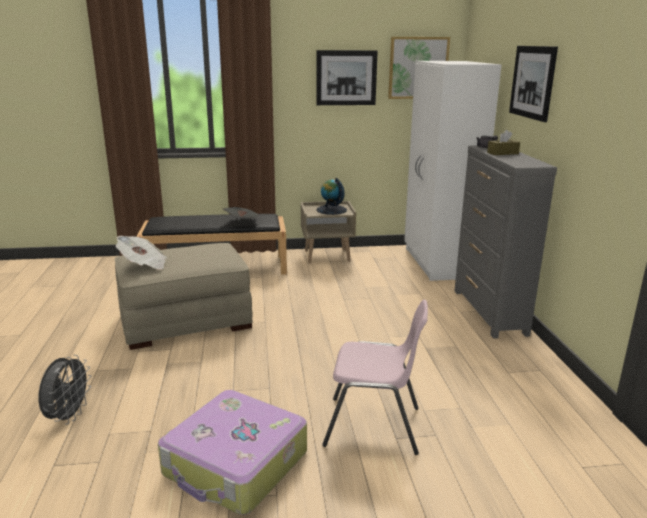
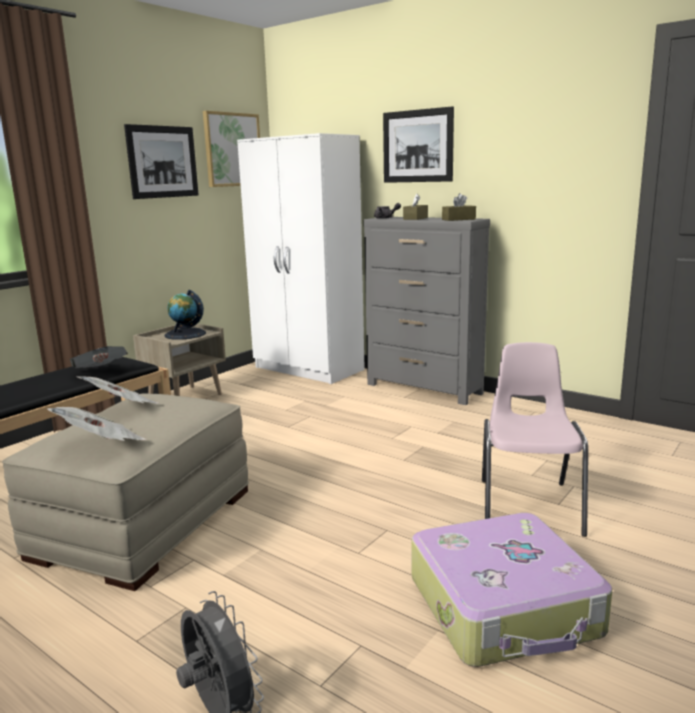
camera: 45 degrees left, 5 degrees down
pink chair [322,300,428,455] -> pink chair turned 45 degrees counterclockwise [482,342,588,537]
none -> newspaper [77,376,161,404]
none -> brown tissue box [442,193,476,221]

